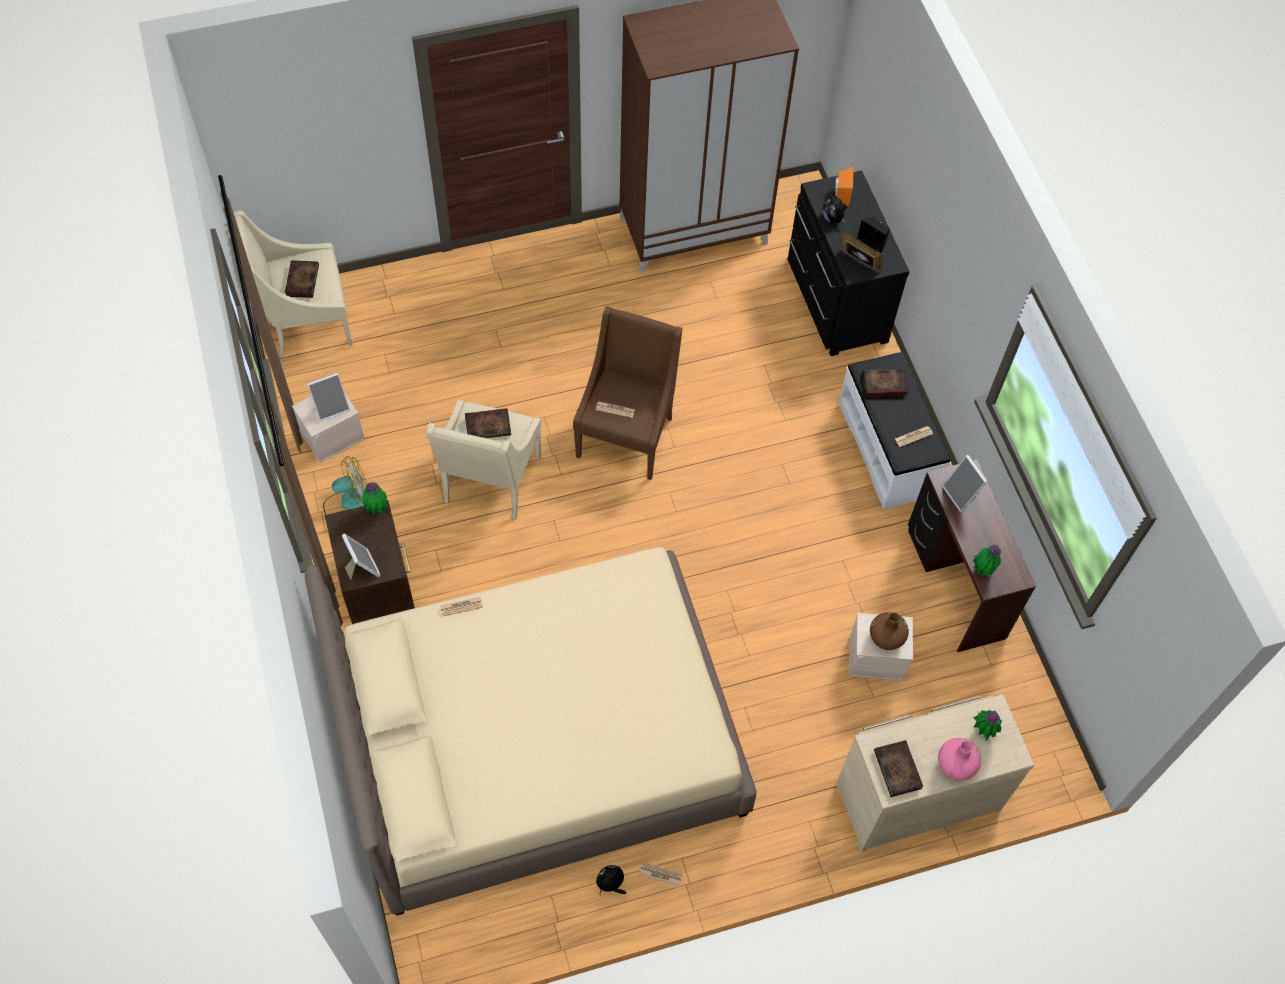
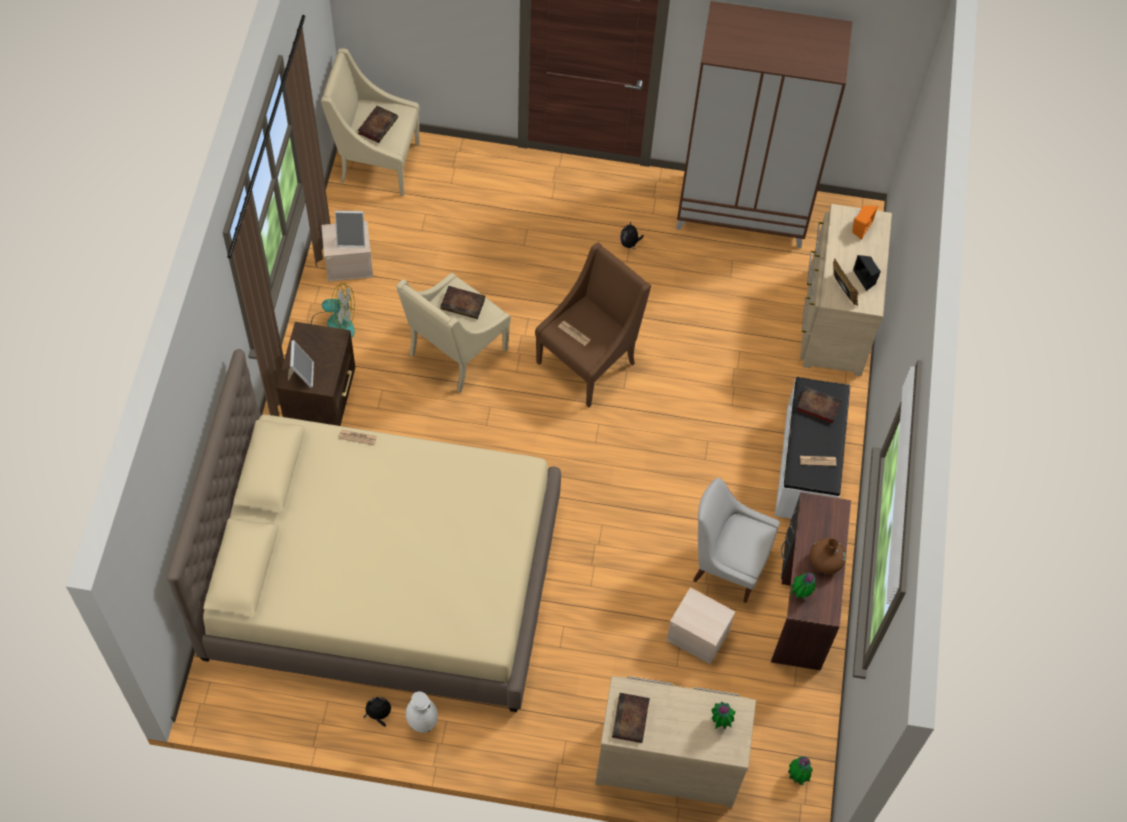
camera: 25 degrees right, 0 degrees up
potted plant [363,482,388,515] -> potted plant moved to [788,756,813,785]
newspaper [639,863,683,886] -> white vase [406,691,438,733]
black dresser [788,170,909,356] -> beige dresser [800,204,892,376]
plush toy [823,192,847,224] -> plush toy moved to [620,222,644,250]
brown vase [870,612,909,650] -> brown vase moved to [810,538,846,574]
pink vase [938,738,981,780] -> none
picture frame [942,455,987,512] -> none
none -> white chair [693,478,780,603]

